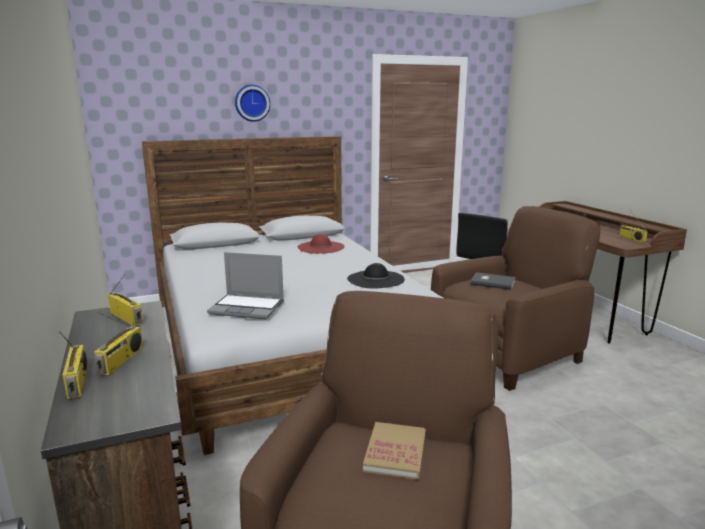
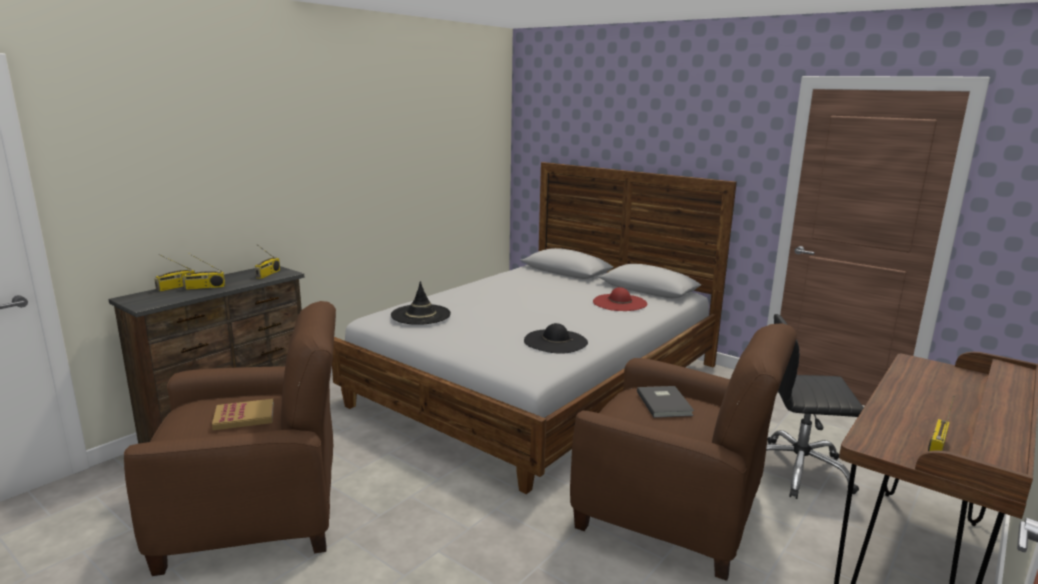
camera: 60 degrees right, 0 degrees up
laptop [207,252,284,319] -> black hat [391,281,451,325]
wall clock [235,85,270,122] -> none

